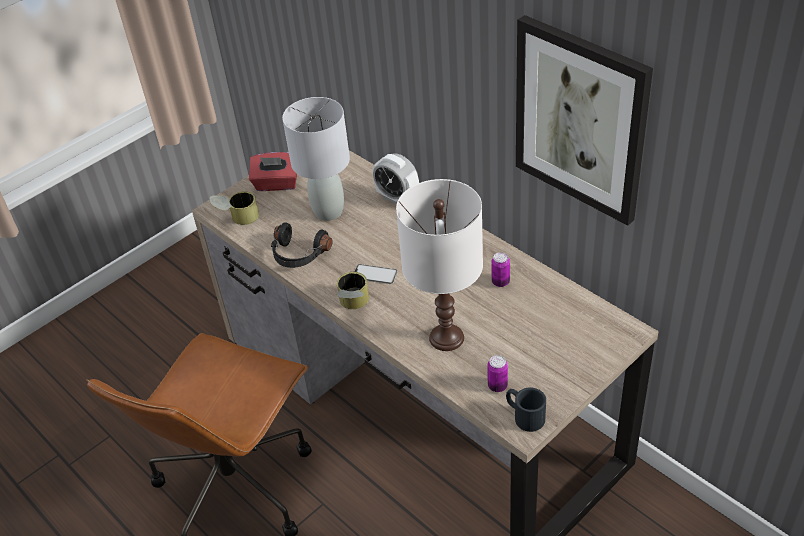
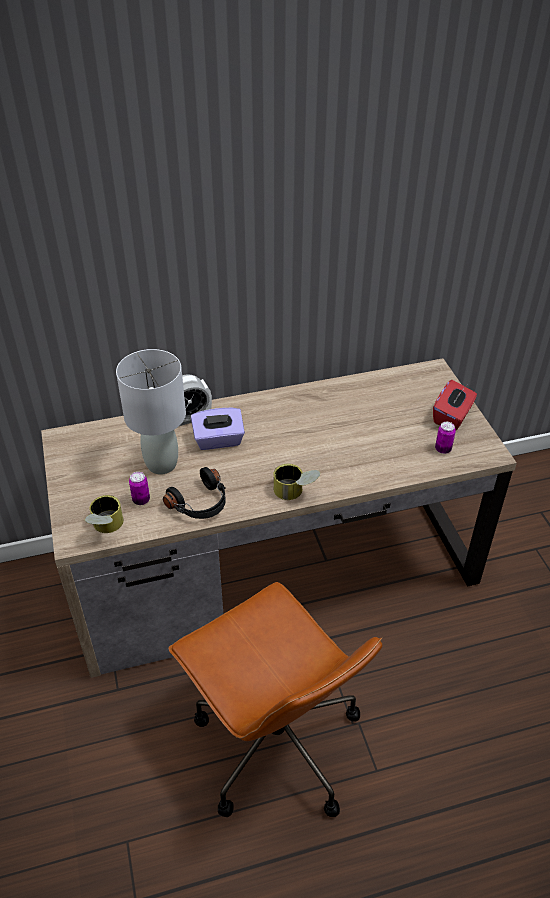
camera: 65 degrees left, 0 degrees up
red tissue box [249,152,297,191] -> red tissue box moved to [433,380,477,430]
phone [355,264,397,284] -> none
white table lamp [396,179,483,351] -> none
can [491,252,510,287] -> can moved to [129,472,150,505]
black mug [506,387,546,432] -> none
picture [516,15,653,226] -> none
none -> purple tissue box [191,408,245,450]

